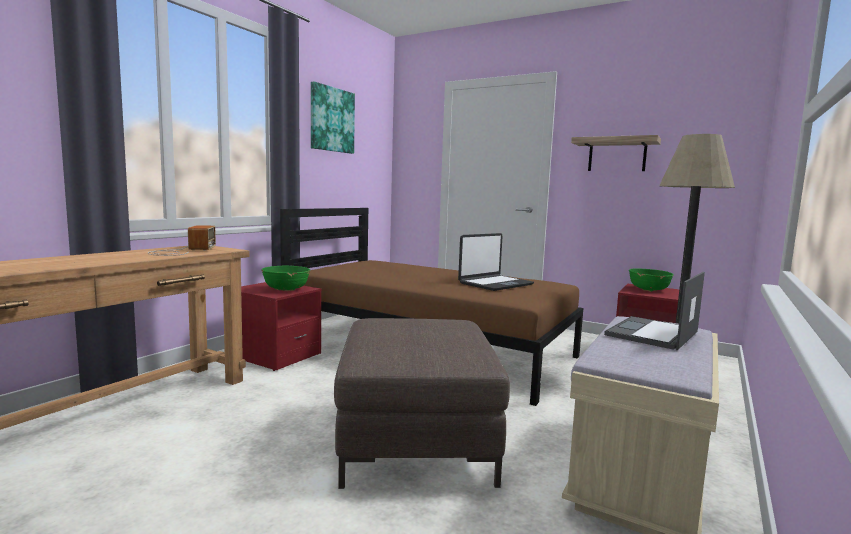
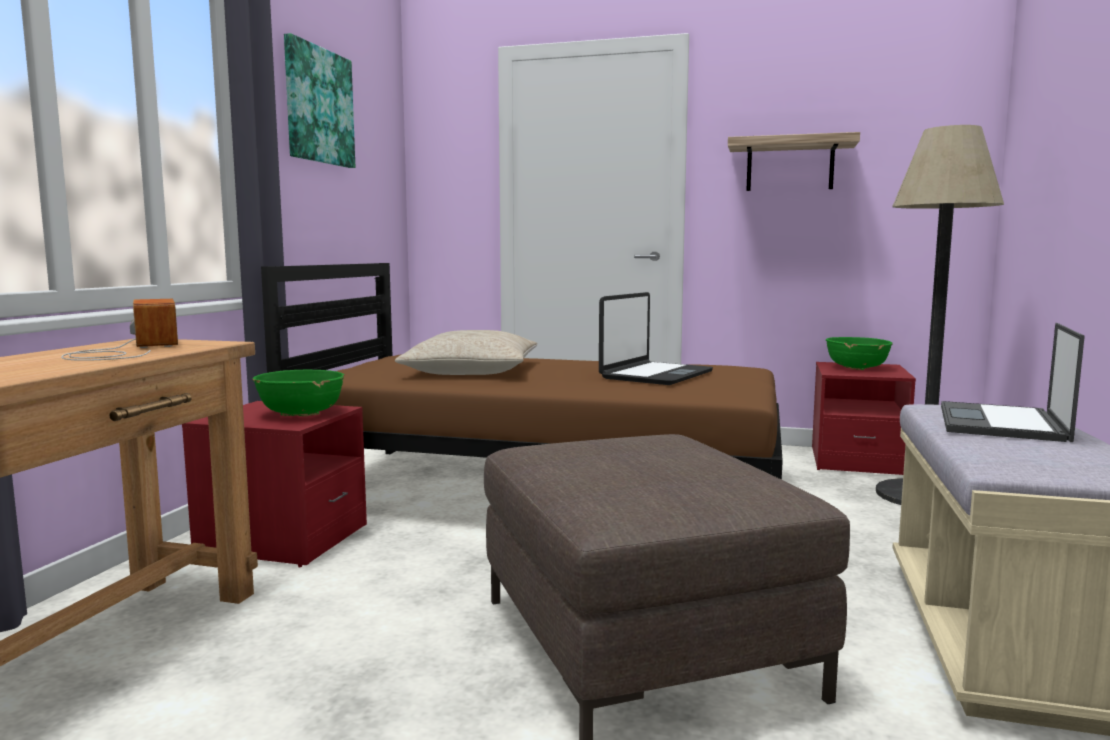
camera: 15 degrees left, 0 degrees up
none -> beige pillow [395,330,537,375]

